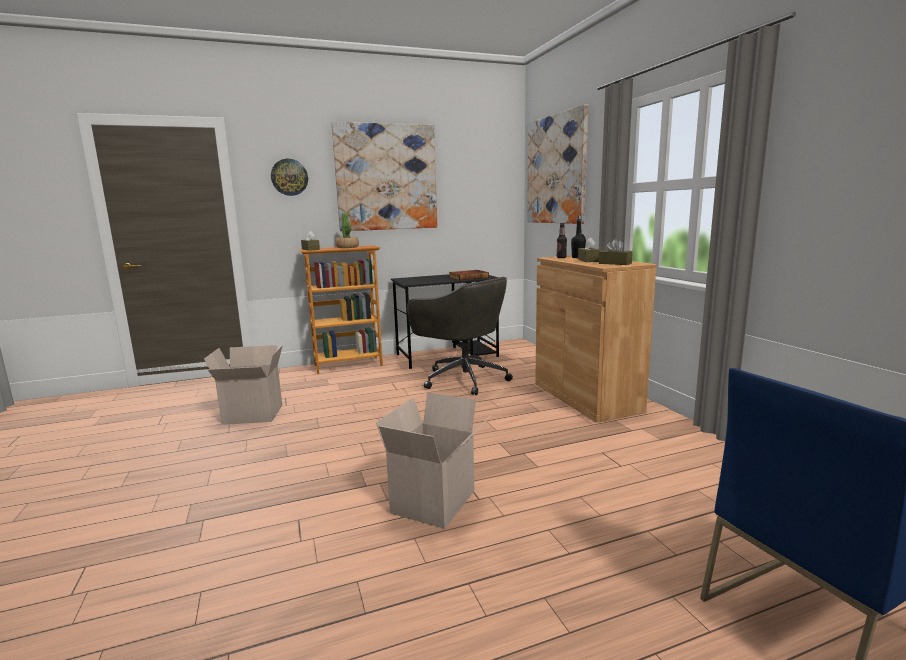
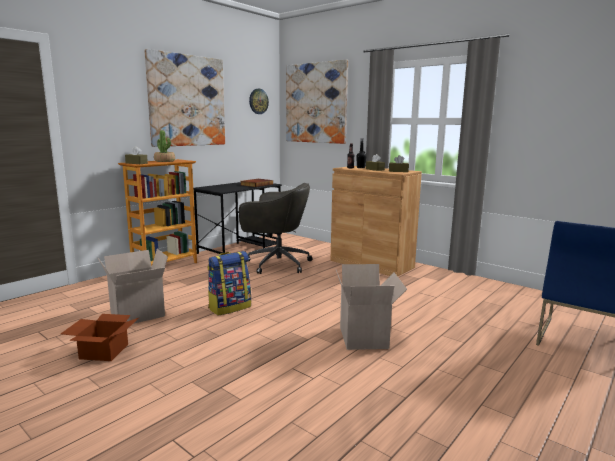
camera: 30 degrees left, 0 degrees up
wall clock [271,159,308,196] -> wall clock moved to [249,89,269,114]
none -> cardboard box [61,314,140,361]
none -> backpack [207,251,251,316]

